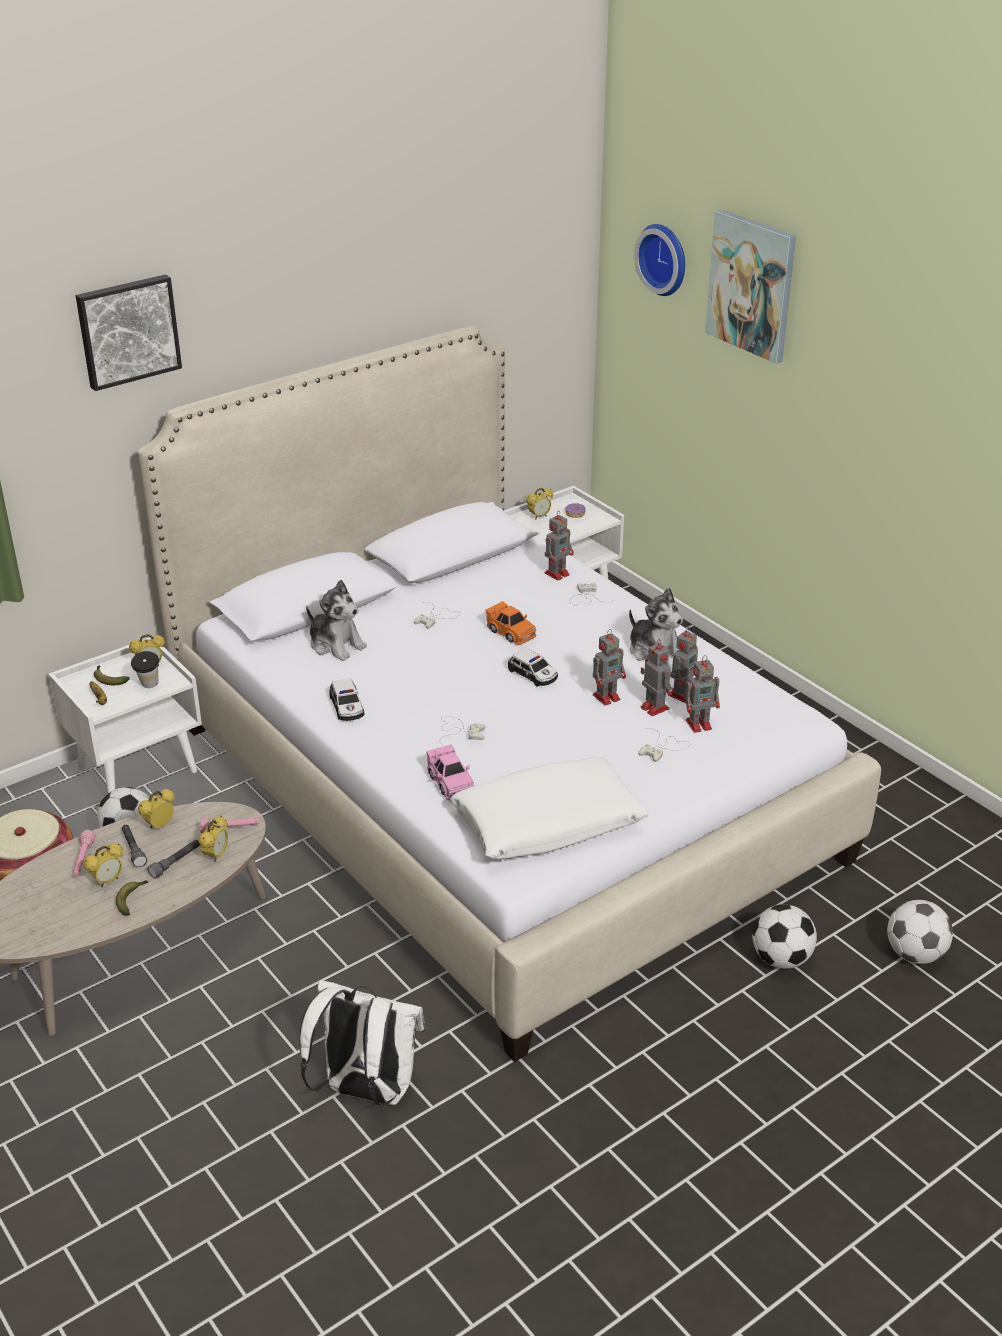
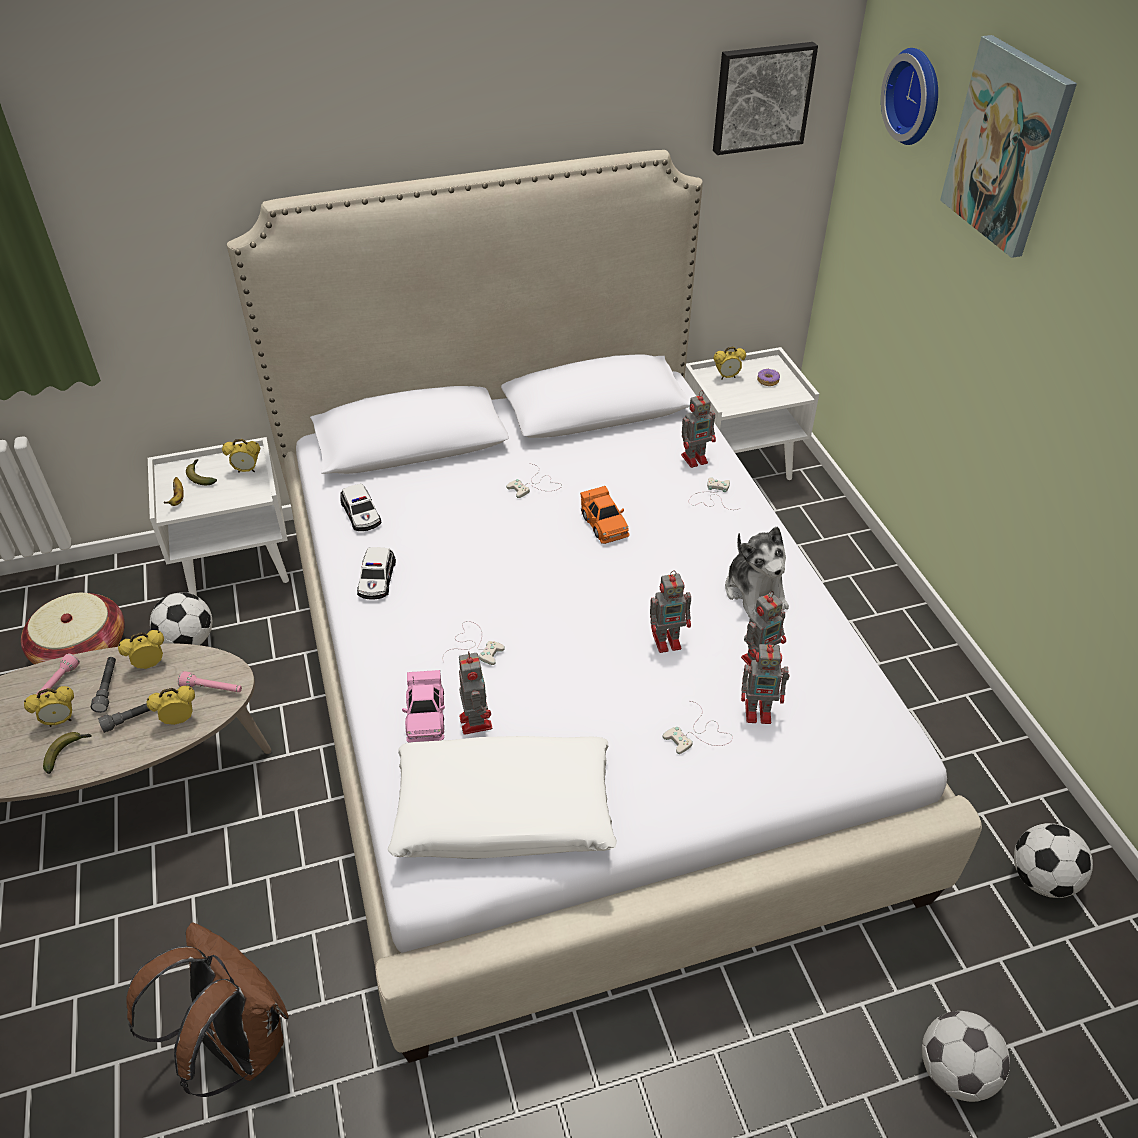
camera: 20 degrees right, 10 degrees up
picture [75,274,182,391] -> picture moved to [713,42,818,155]
cup [131,651,159,688] -> none
alarm clock [199,816,228,862] -> alarm clock turned 150 degrees counterclockwise [147,686,195,725]
white backpack [300,980,425,1106] -> brown backpack [126,922,289,1097]
plush toy [306,579,367,661] -> none
toy car [508,648,558,687] -> toy car moved to [340,484,381,531]
toy robot [640,639,675,716] -> toy robot moved to [459,651,492,735]
football [752,904,817,969] -> football moved to [1014,823,1093,898]

